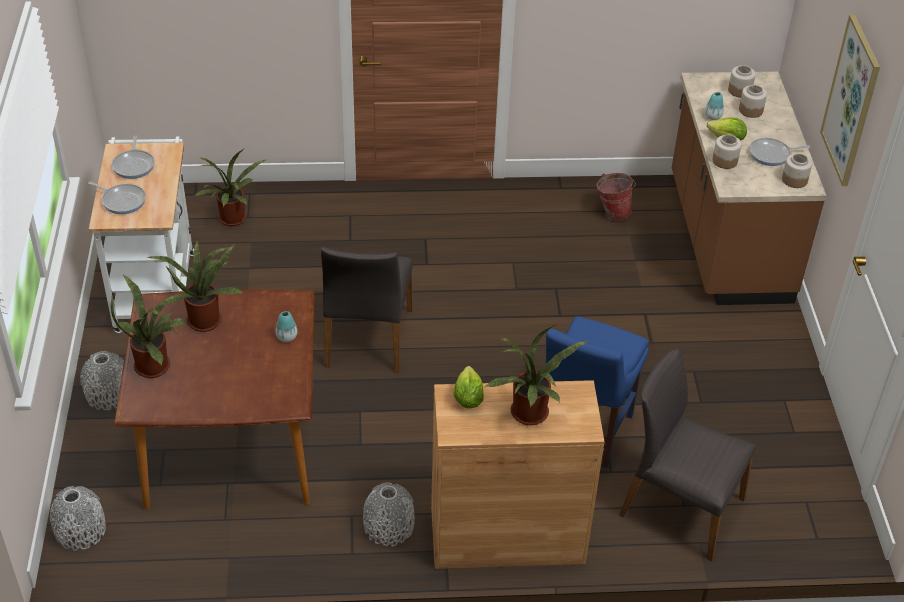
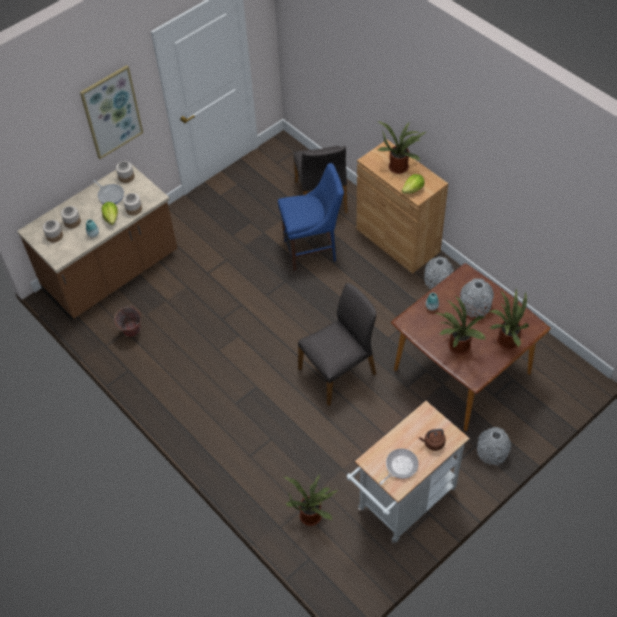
camera: 125 degrees left, 10 degrees up
grey vase [50,486,106,551] -> grey vase moved to [460,278,494,317]
frying pan [88,181,146,214] -> brown kettle [419,429,446,451]

